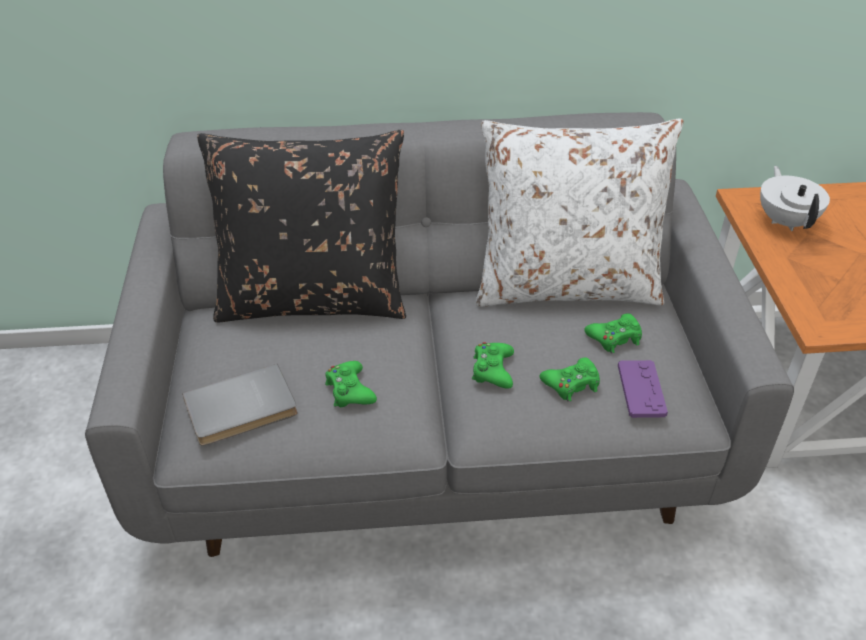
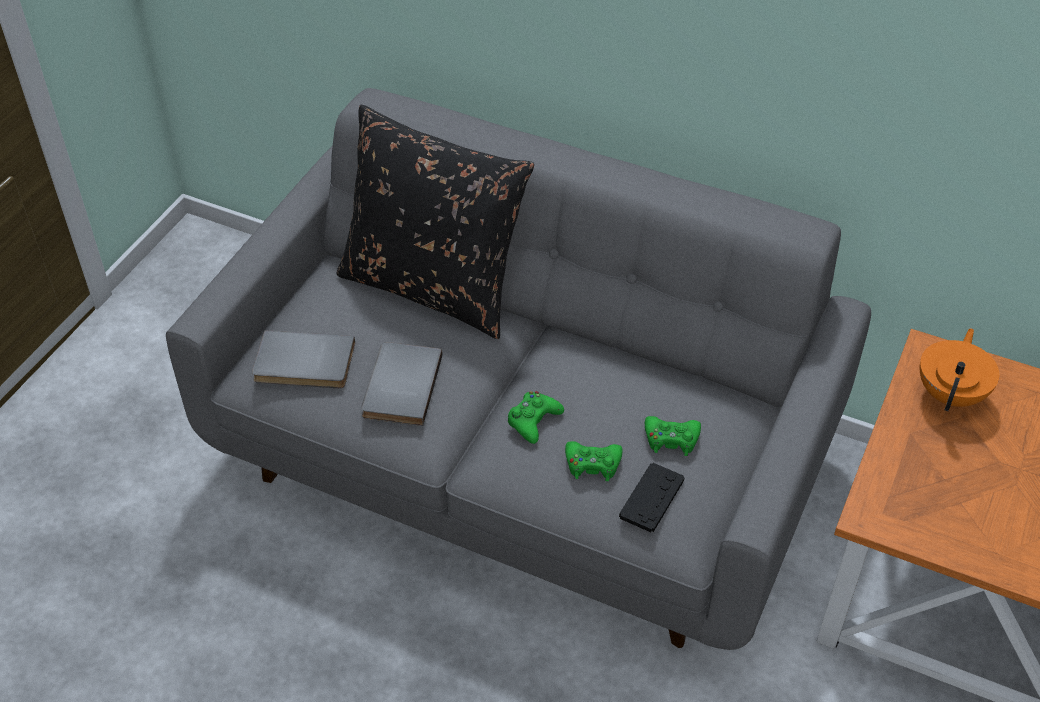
camera: 30 degrees right, 5 degrees up
green game controller [325,361,377,407] -> grey book [361,342,443,426]
white pillow [476,119,683,307] -> none
purple game controller [618,360,668,418] -> black game controller [619,463,684,532]
white teapot [760,166,830,231] -> orange teapot [920,328,999,411]

